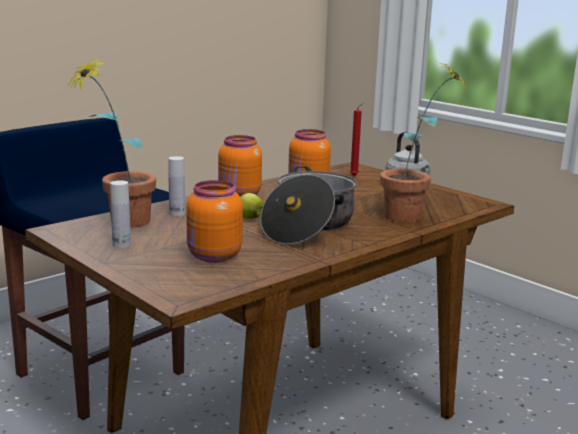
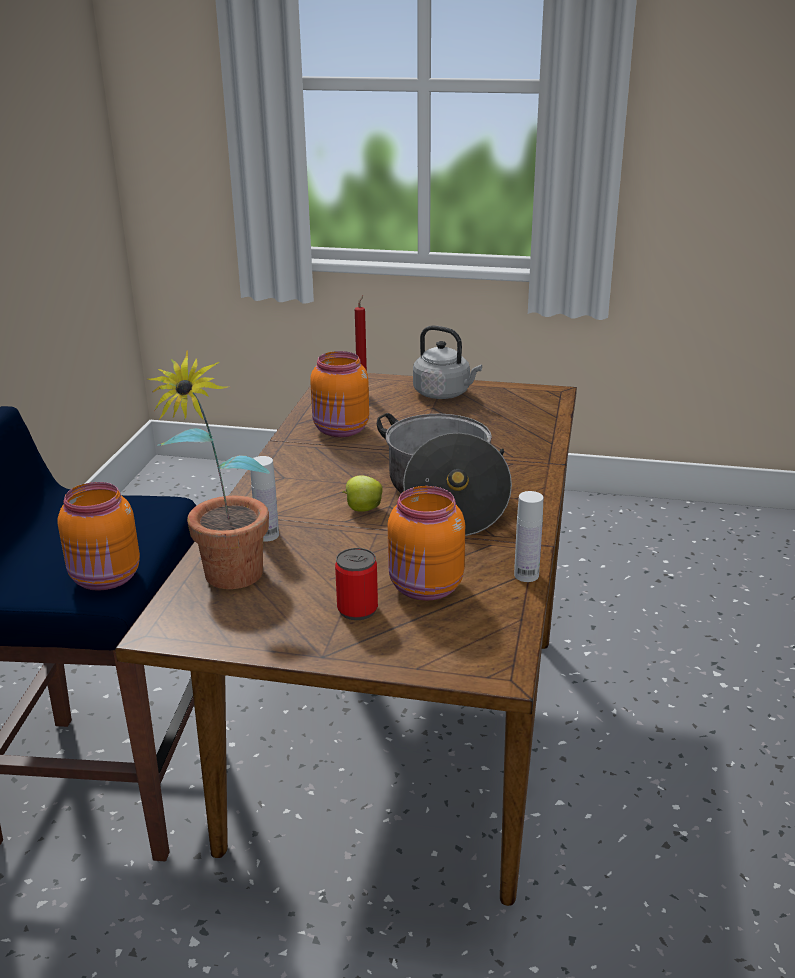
camera: 35 degrees left, 10 degrees up
white bottle [110,180,131,248] -> white bottle moved to [514,491,543,582]
orange jar [218,135,262,197] -> orange jar moved to [57,482,140,591]
potted plant [380,63,468,222] -> none
none -> can [335,548,378,620]

